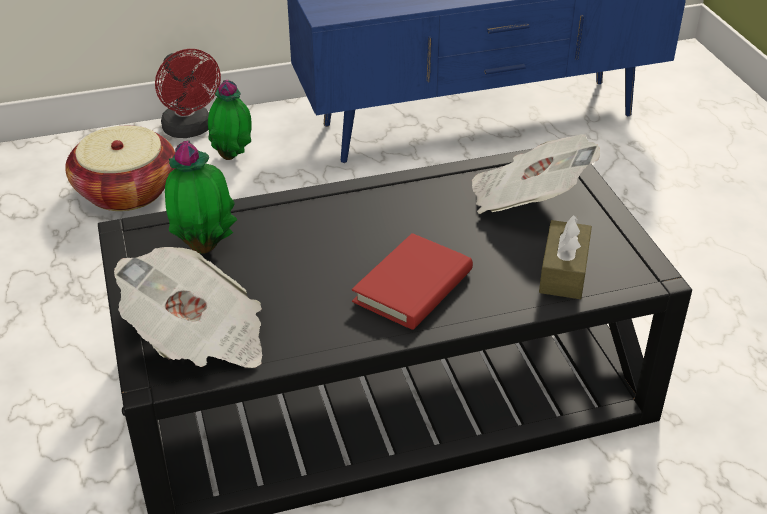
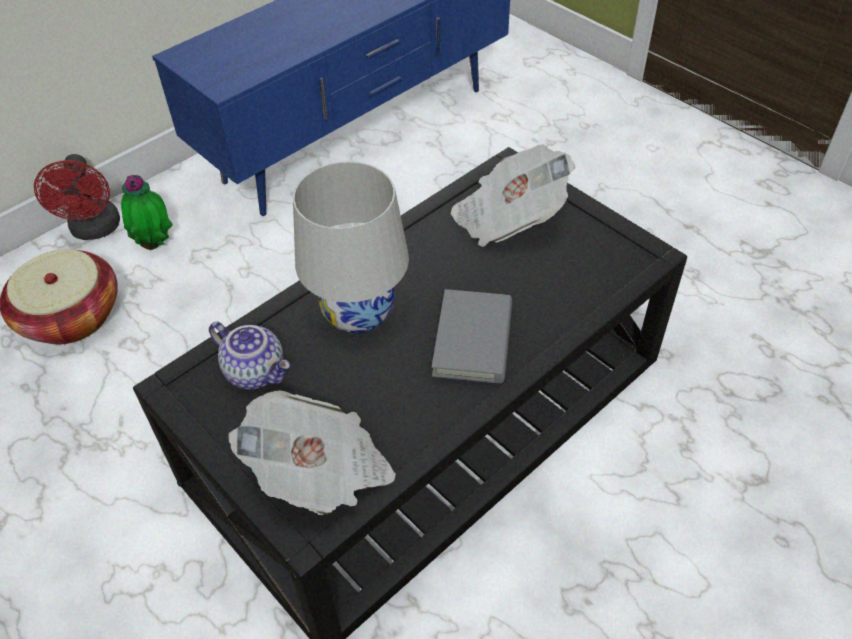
camera: 25 degrees left, 10 degrees up
red fan [155,49,221,138] -> red fan turned 45 degrees clockwise [34,154,120,240]
potted plant [165,140,238,254] -> teapot [209,322,290,389]
red book [352,233,473,330] -> grey book [432,289,512,383]
brown tissue box [539,215,592,299] -> none
none -> white table lamp [293,161,409,334]

